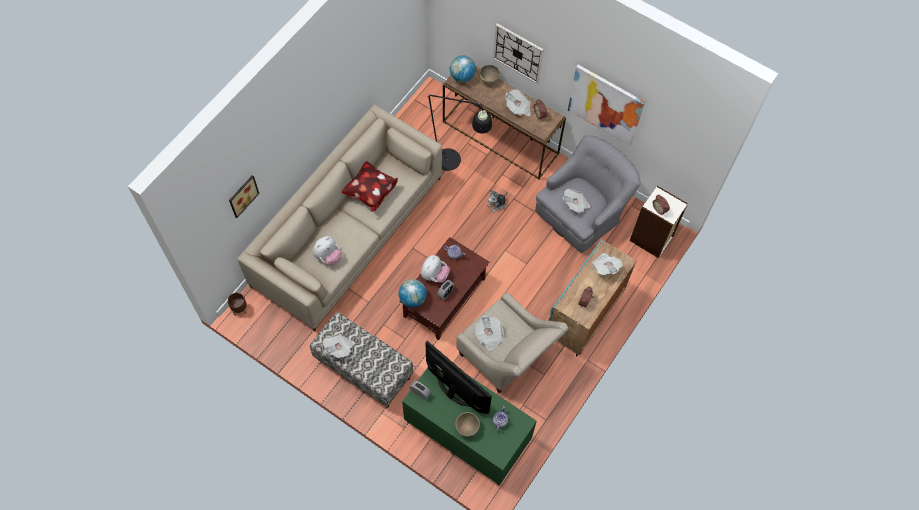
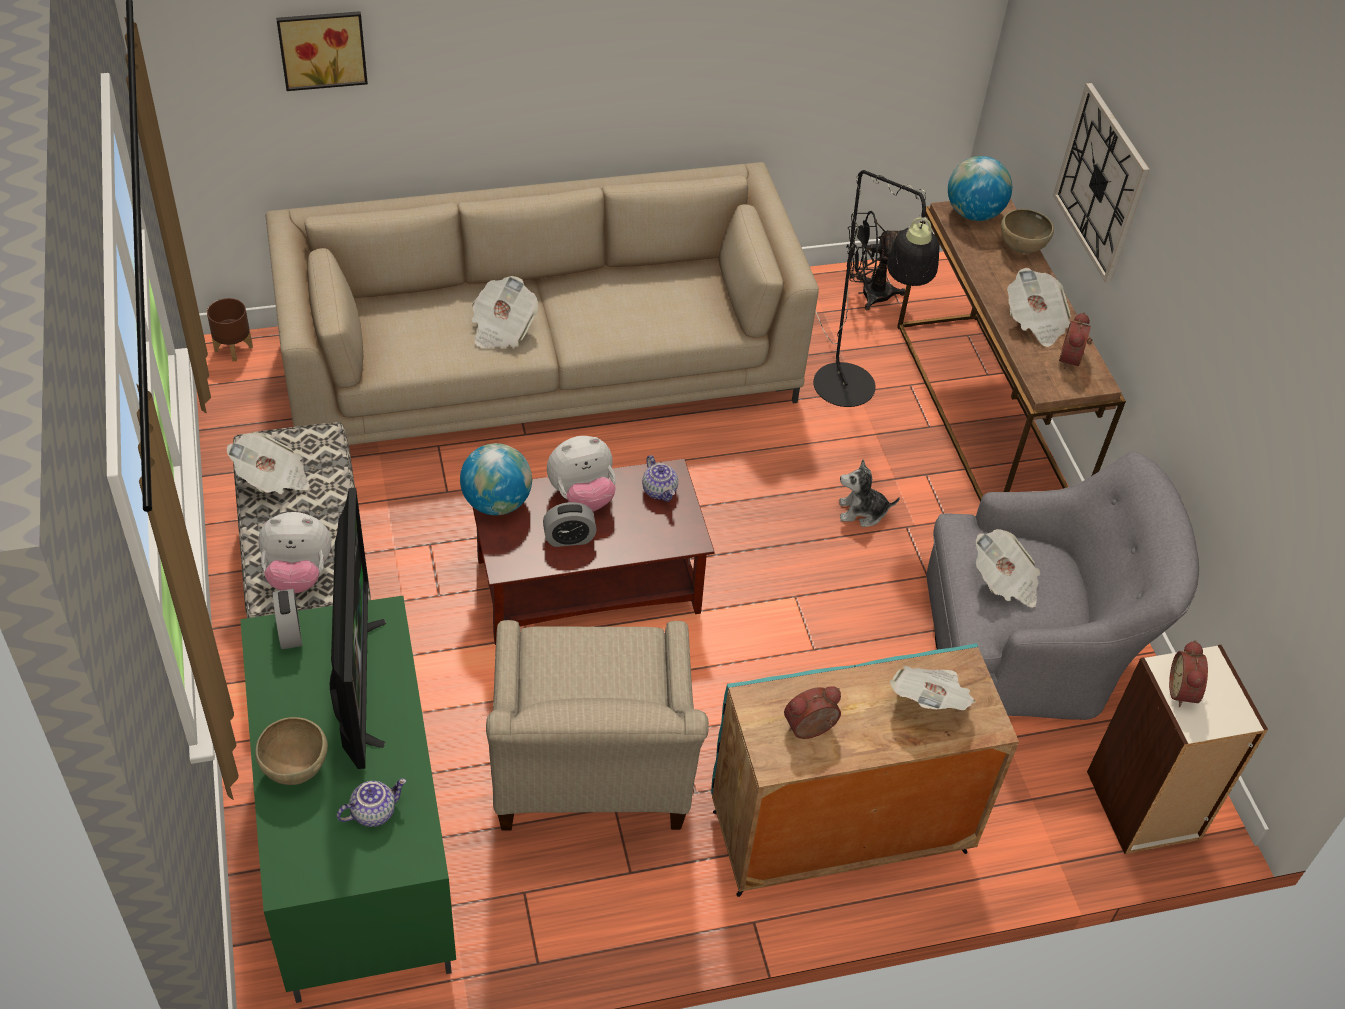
camera: 40 degrees right, 15 degrees down
plush toy [312,236,342,265] -> plush toy moved to [258,512,331,593]
pillow [342,161,398,212] -> none
newspaper [475,315,504,351] -> newspaper moved to [471,276,538,348]
picture [568,65,645,146] -> none
none -> black fan [846,211,905,310]

